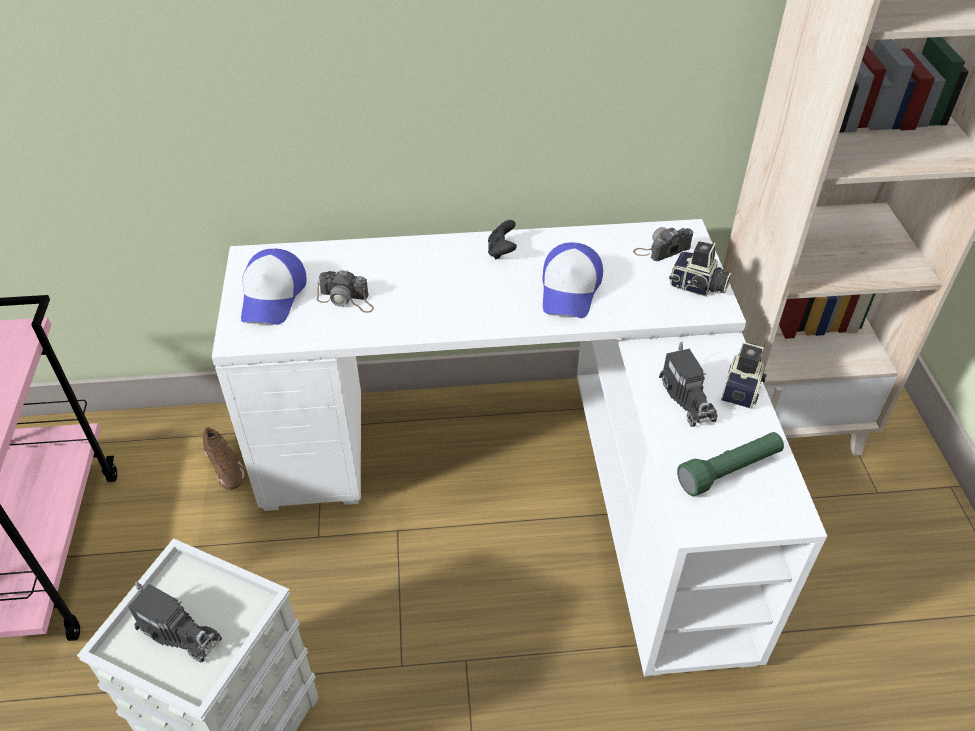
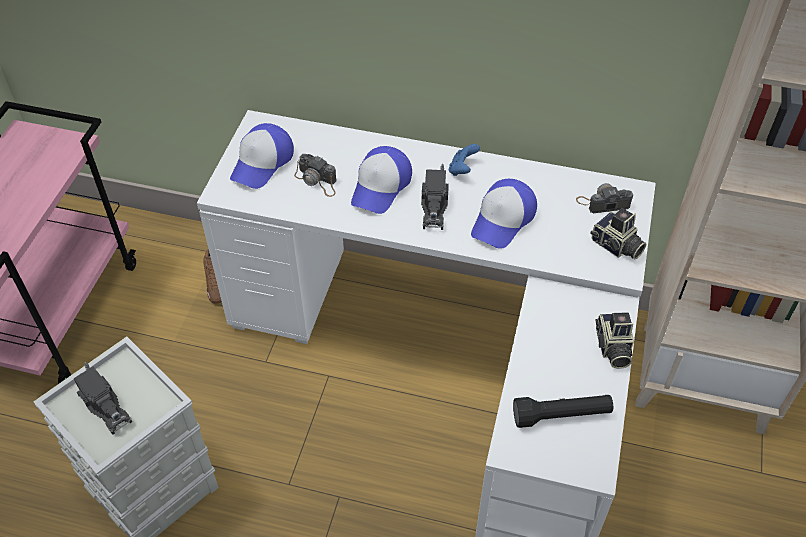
camera: 20 degrees right, 5 degrees up
black game controller [488,220,517,259] -> blue game controller [449,144,480,176]
toy truck [659,342,718,427] -> toy truck moved to [421,164,449,230]
green flashlight [677,432,784,496] -> black flashlight [513,395,613,428]
camera [721,342,767,409] -> camera turned 135 degrees clockwise [595,312,634,369]
none -> cap [351,146,412,214]

